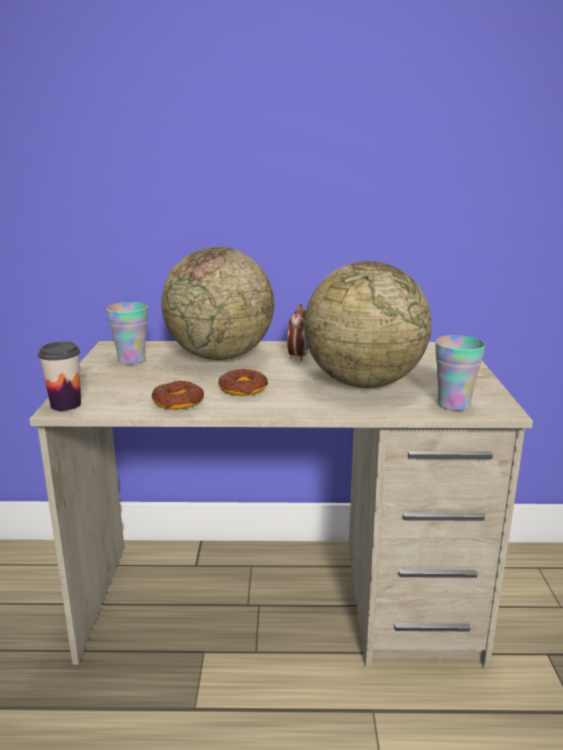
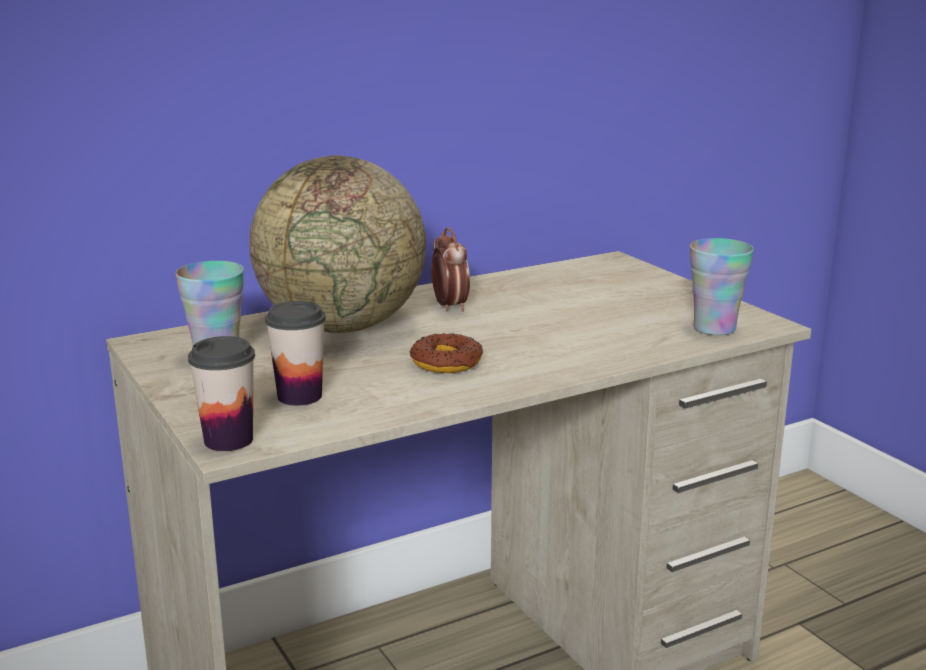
camera: 30 degrees left, 0 degrees up
donut [152,381,204,410] -> none
globe [304,261,431,388] -> none
none -> cup [265,301,326,406]

